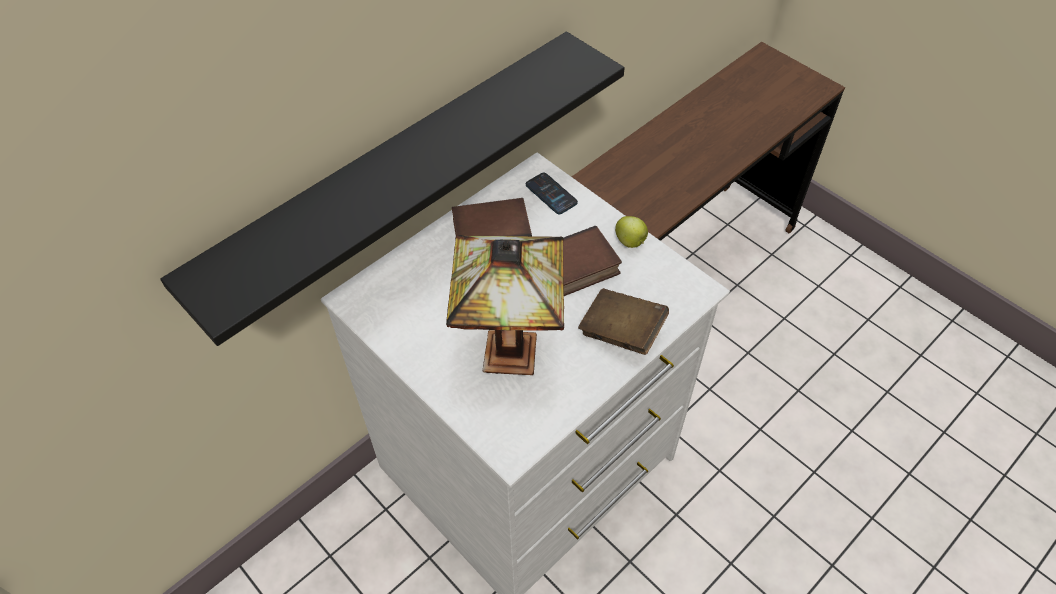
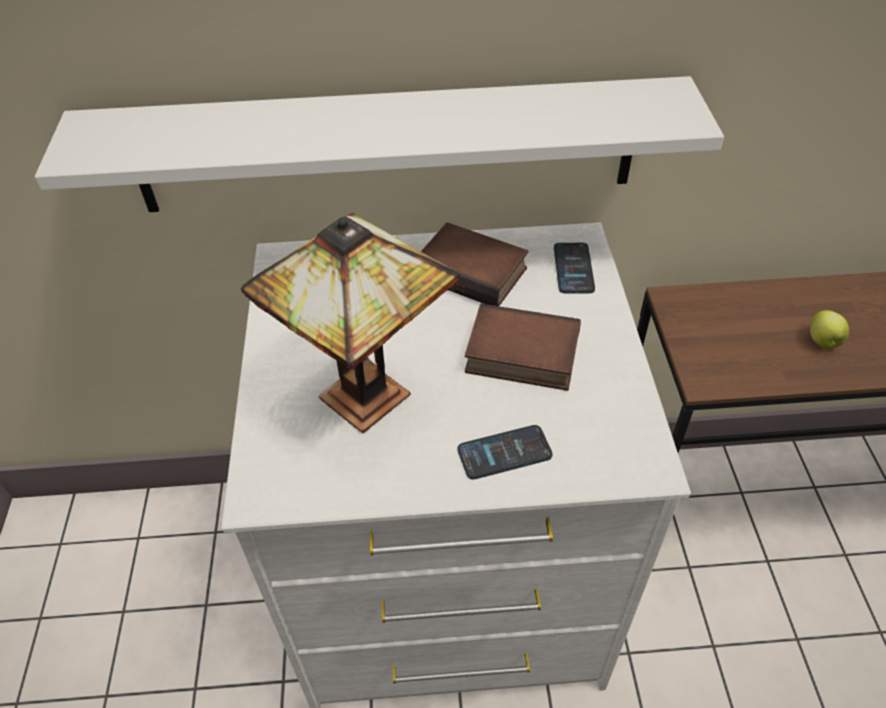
camera: 40 degrees right, 5 degrees down
black shelf [160,31,625,346] -> white shelf [35,76,724,212]
brown book [578,288,669,355] -> phone [458,425,552,479]
apple [615,216,648,248] -> apple moved to [810,310,849,348]

